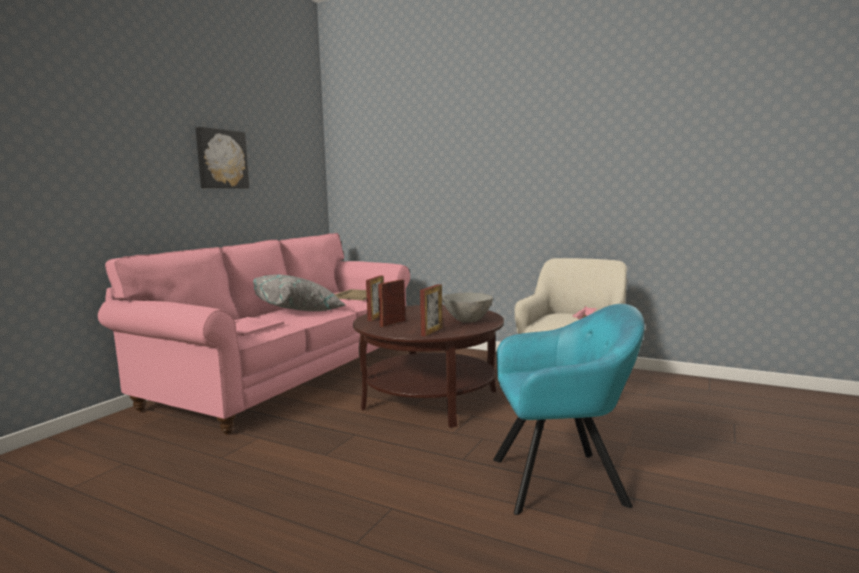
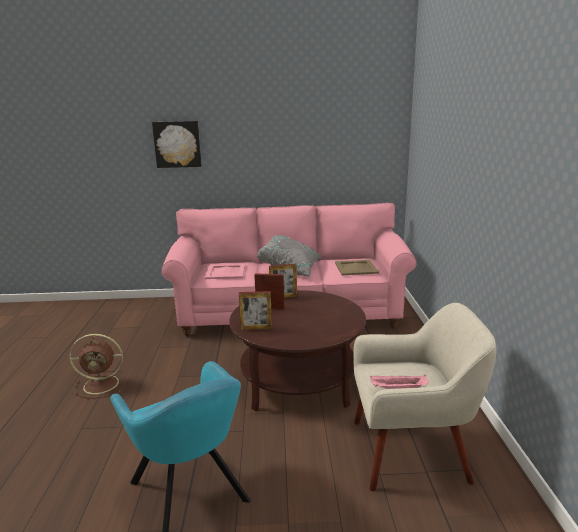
camera: 60 degrees right, 10 degrees up
picture [196,127,249,188] -> picture moved to [152,121,202,168]
grey bowl [442,293,493,323] -> none
none -> brown fan [69,334,128,399]

